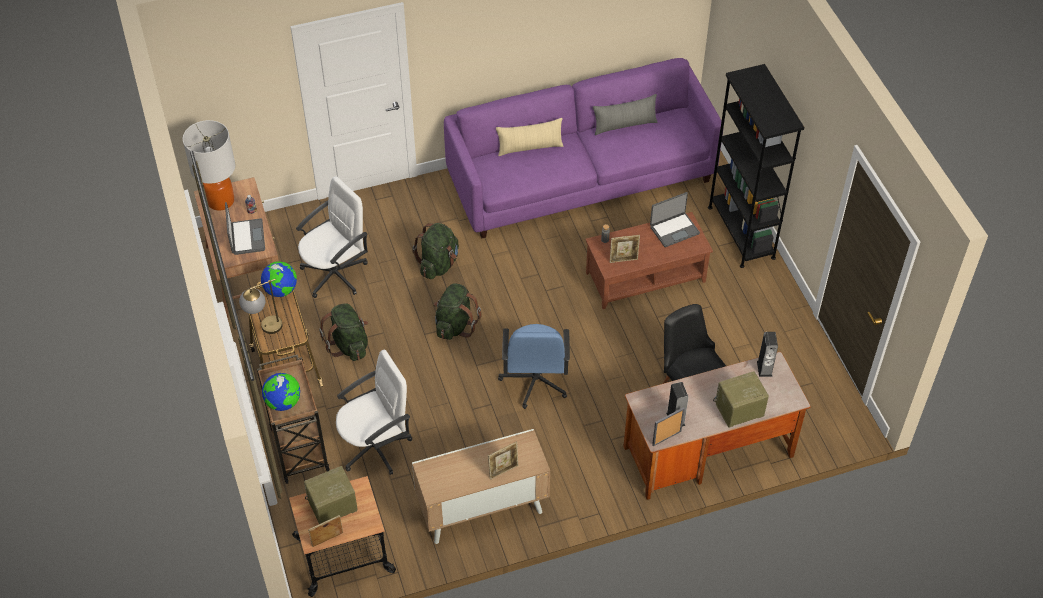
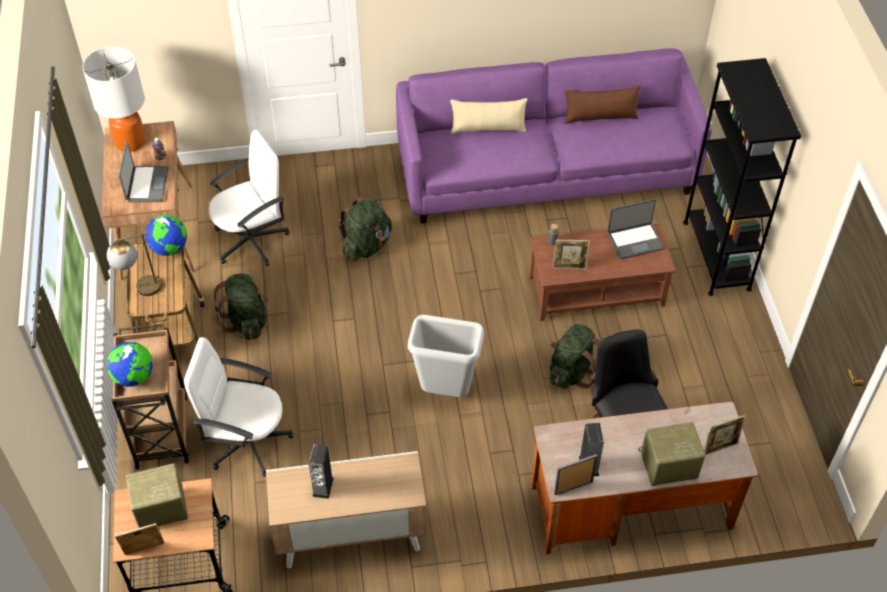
camera: 10 degrees right, 0 degrees up
white office chair [336,350,412,475] -> white office chair turned 150 degrees counterclockwise [184,337,294,477]
green backpack [434,283,482,340] -> green backpack moved to [550,324,600,389]
picture frame [488,441,518,480] -> picture frame moved to [704,415,746,455]
blue office chair [498,324,570,409] -> grey trash can [408,315,484,397]
grey pillow [593,94,658,135] -> brown pillow [564,85,641,124]
speaker [757,332,778,377] -> speaker moved to [309,444,334,499]

